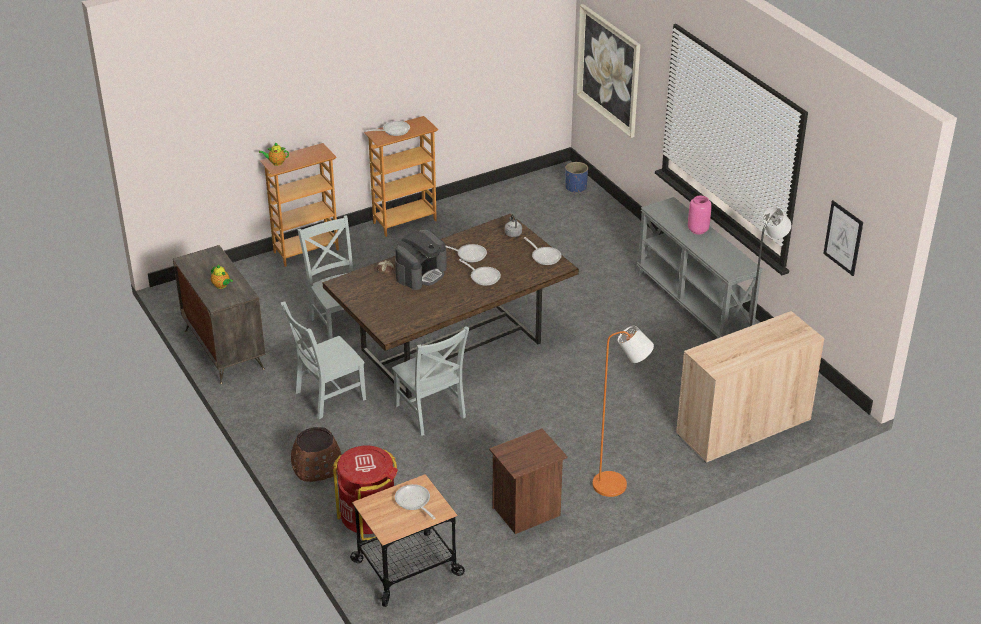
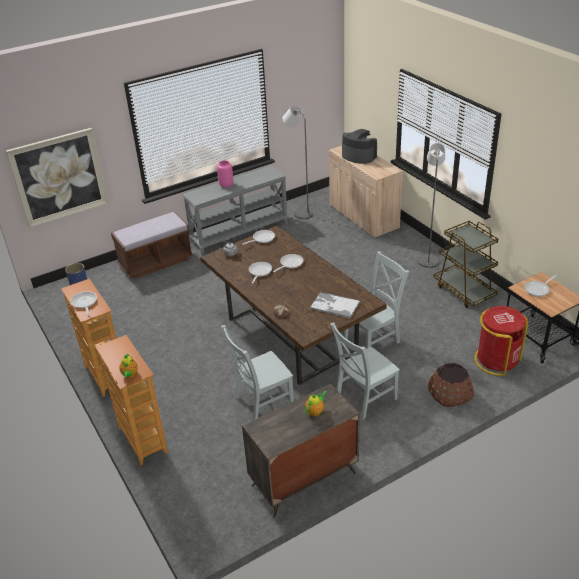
camera: 90 degrees left, 0 degrees up
grey chair [281,302,366,419] -> grey chair turned 90 degrees clockwise [330,322,400,420]
coffee machine [395,230,447,290] -> coffee machine moved to [342,129,377,164]
brown nightstand [489,428,568,534] -> brown cart [434,221,498,308]
orange floor lamp [592,326,654,497] -> grey floor lamp [417,143,445,268]
picture [823,200,863,276] -> none
none -> brown bench [111,212,193,279]
none -> tray [309,291,360,319]

